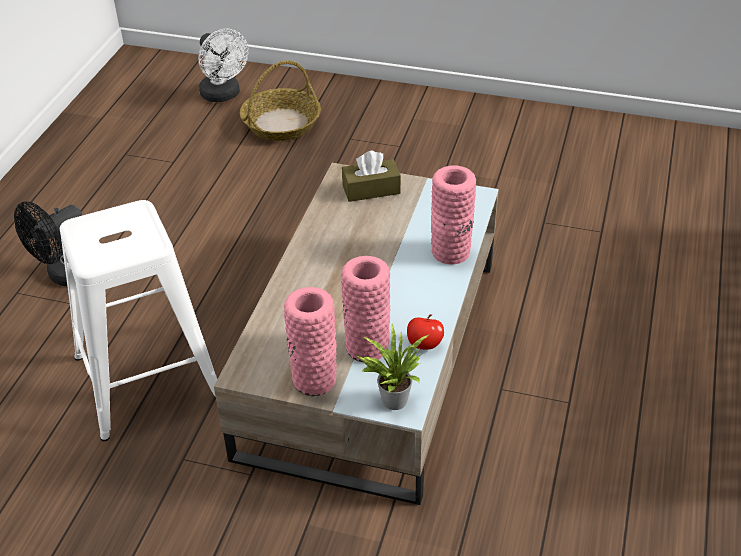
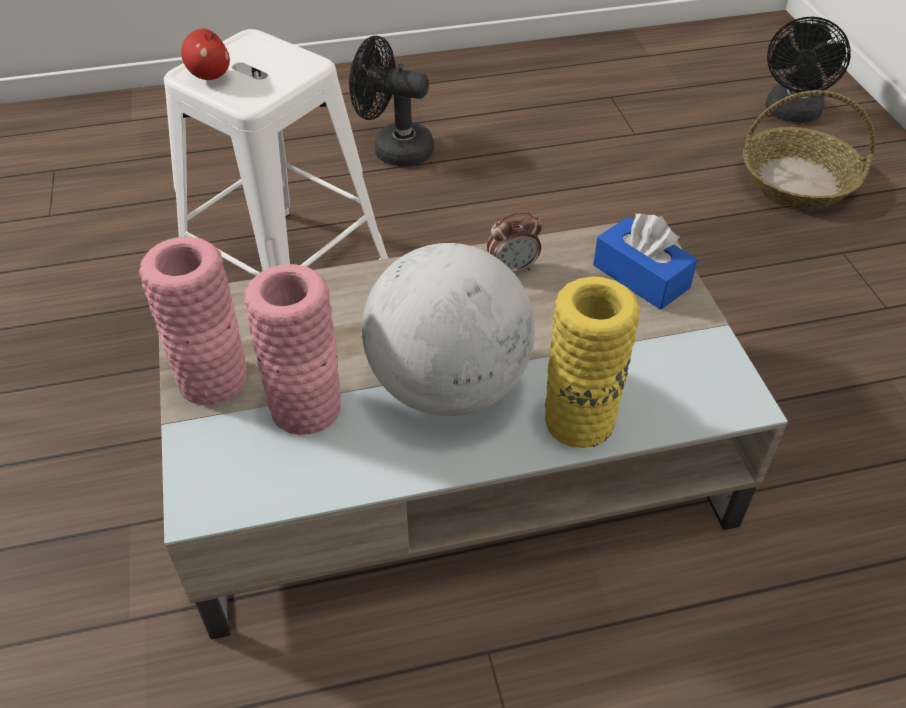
camera: 60 degrees right, 5 degrees up
white fan [198,29,248,102] -> black fan [765,17,851,123]
brown tissue box [342,150,401,202] -> blue tissue box [593,213,698,310]
potted plant [355,324,430,410] -> none
apple [407,314,444,350] -> apple moved to [181,29,230,80]
pink vase [431,165,476,265] -> yellow vase [545,276,640,448]
none -> globe [362,243,535,416]
none -> alarm clock [487,212,542,273]

